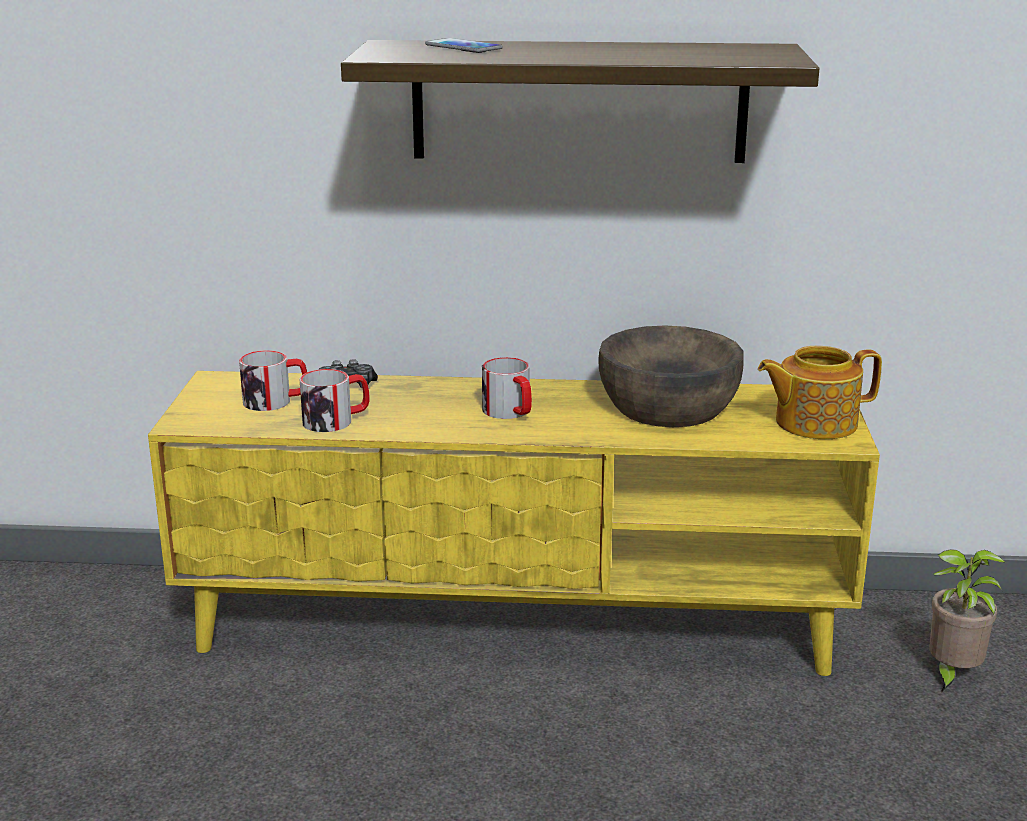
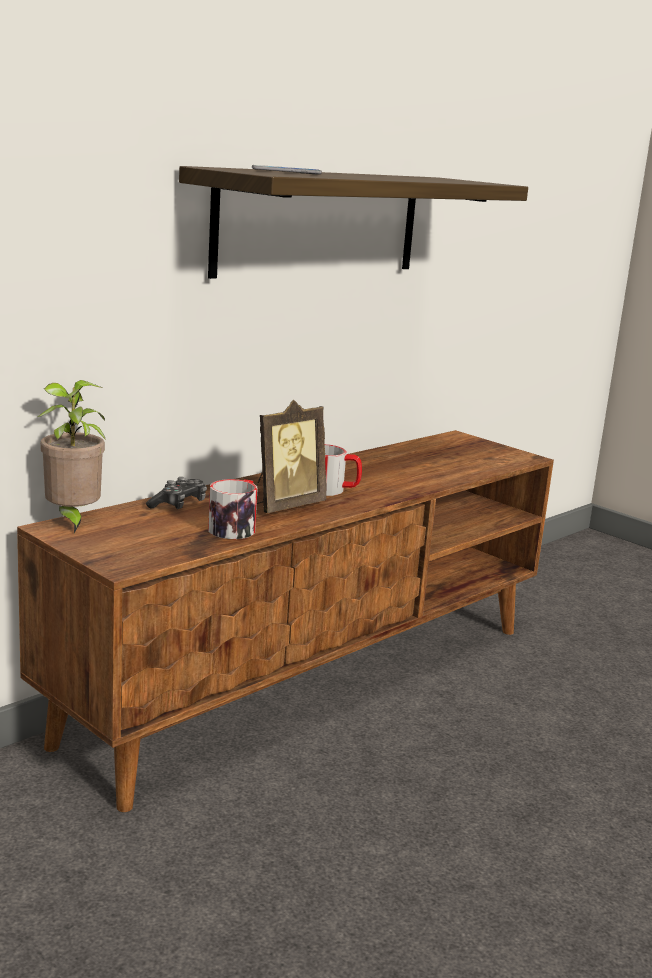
camera: 50 degrees left, 5 degrees down
yellow tv stand [148,371,880,676] -> brown tv stand [17,430,554,812]
mug [239,350,307,411] -> none
brown bowl [598,325,744,427] -> none
teapot [758,346,882,439] -> none
potted plant [929,549,1006,692] -> potted plant moved to [38,380,106,533]
none -> picture frame [256,400,327,513]

